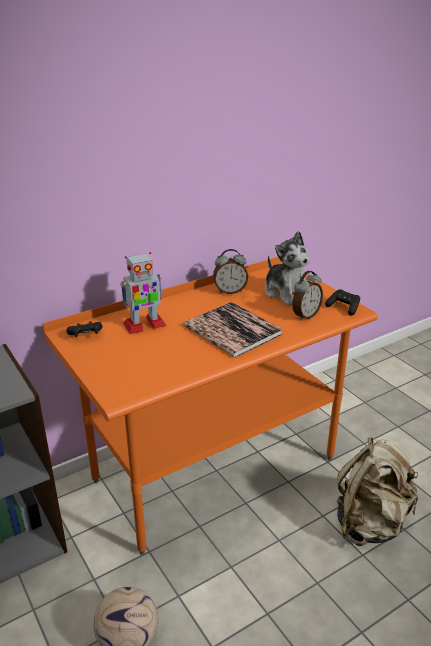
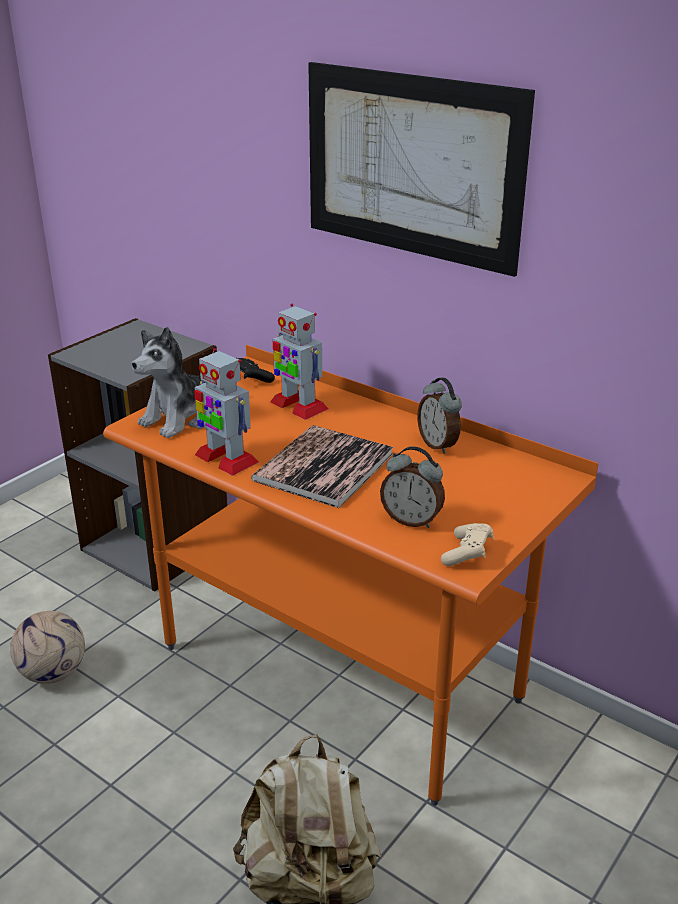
camera: 70 degrees right, 0 degrees up
plush toy [265,231,309,306] -> plush toy moved to [132,327,203,438]
black game controller [325,289,360,316] -> beige game controller [441,523,494,566]
none -> toy robot [194,348,259,476]
none -> picture [308,62,535,277]

